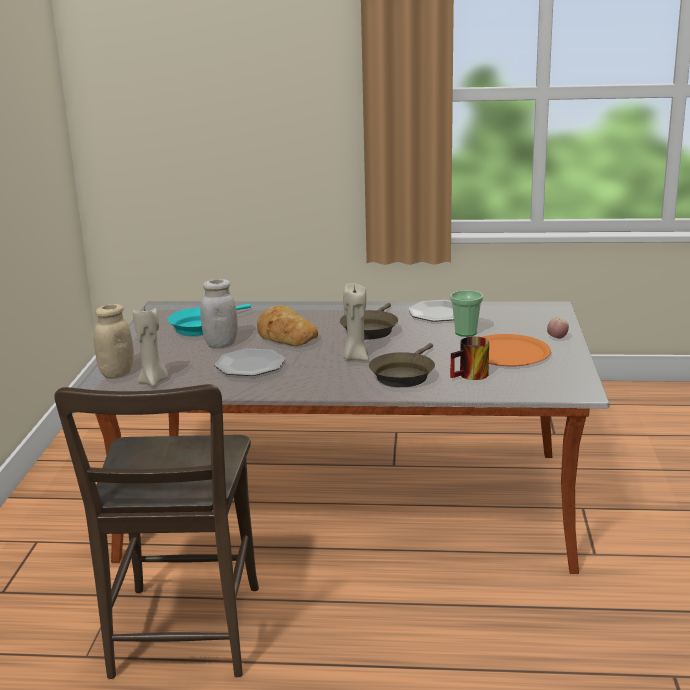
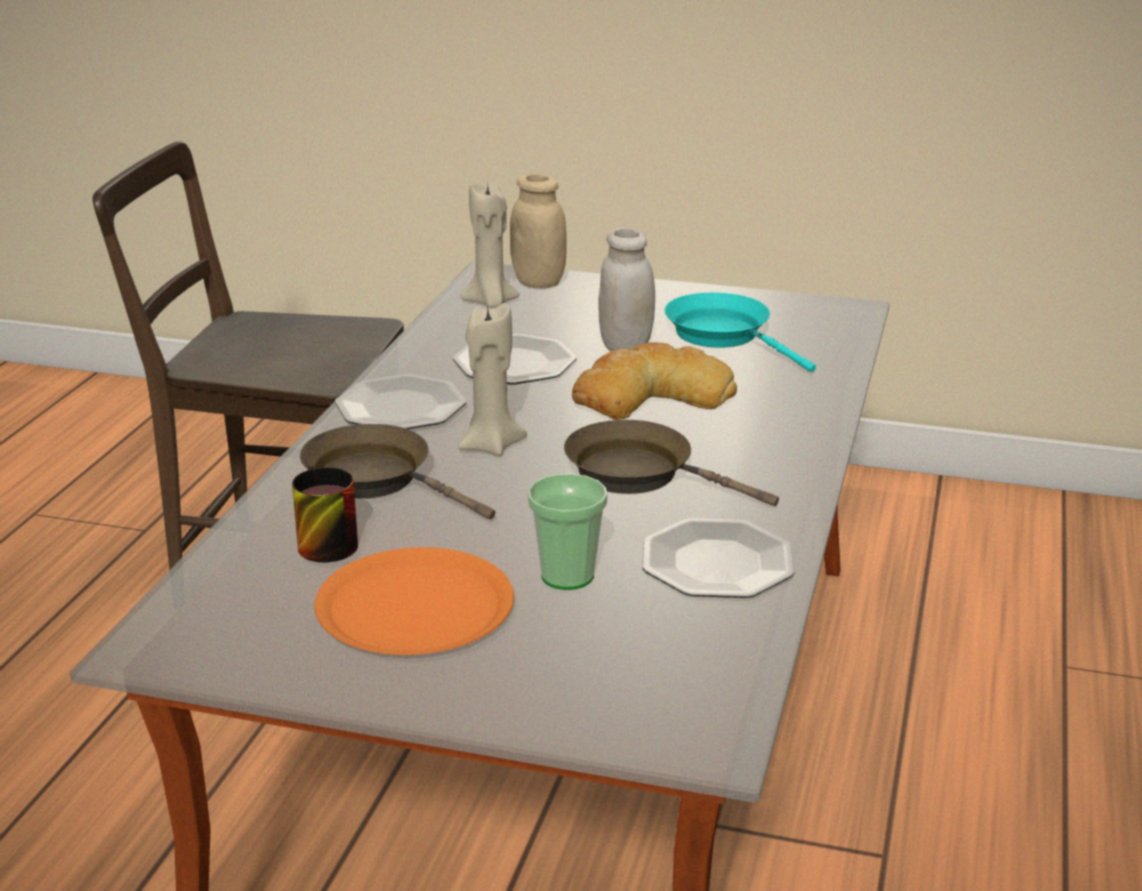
camera: 100 degrees right, 5 degrees up
apple [547,318,569,339] -> none
none -> plate [335,374,466,429]

